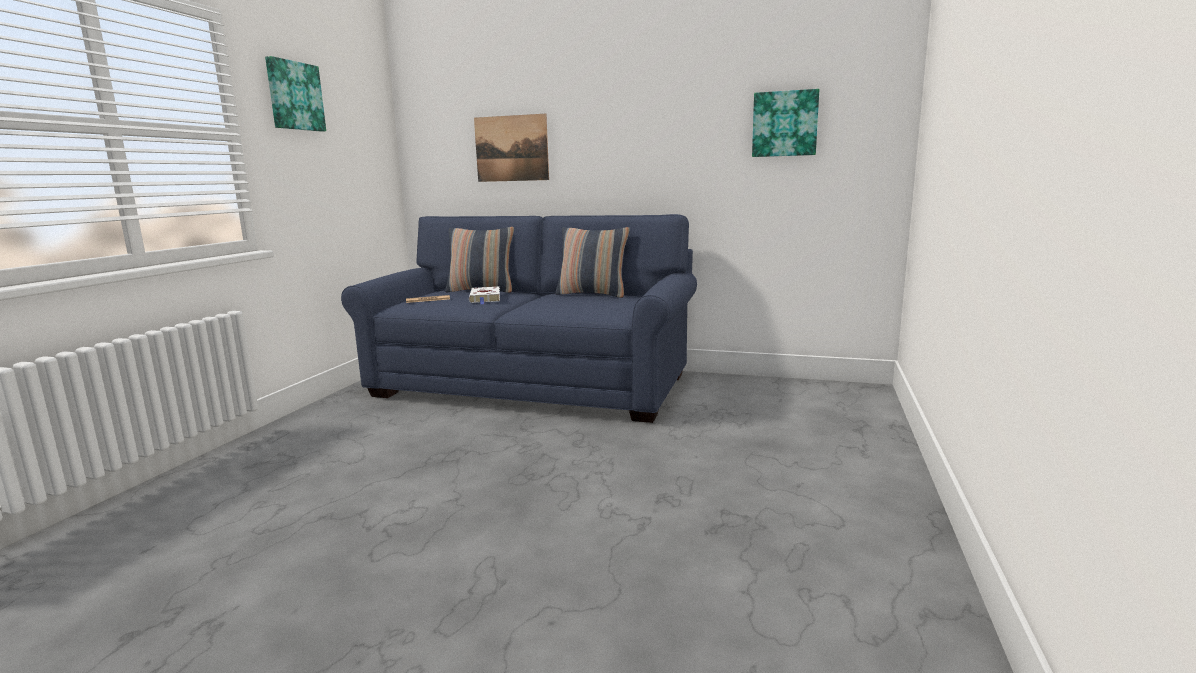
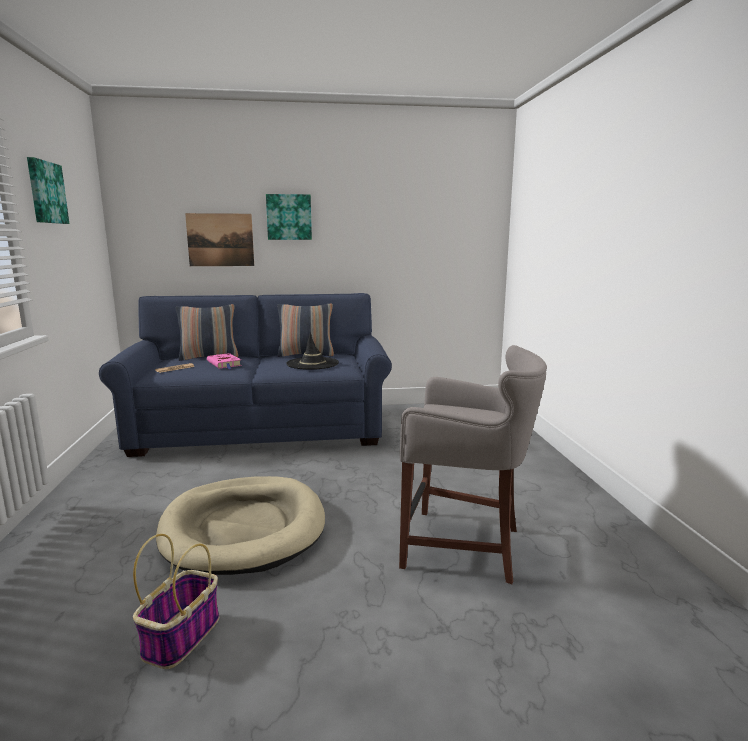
camera: 25 degrees left, 0 degrees up
white book [469,287,500,304] -> pink book [207,353,242,369]
picture [752,89,819,157] -> picture moved to [266,194,312,240]
none -> basket [133,534,219,669]
none -> beige dog bed [156,476,325,575]
none -> black hat [286,333,339,370]
none -> grey stool [399,345,547,584]

